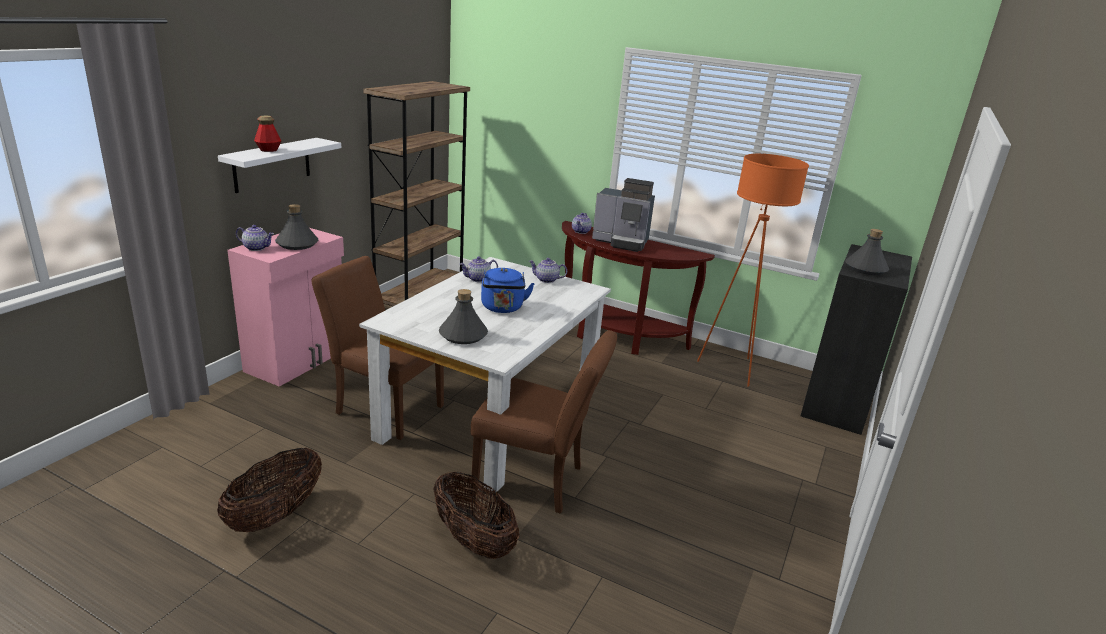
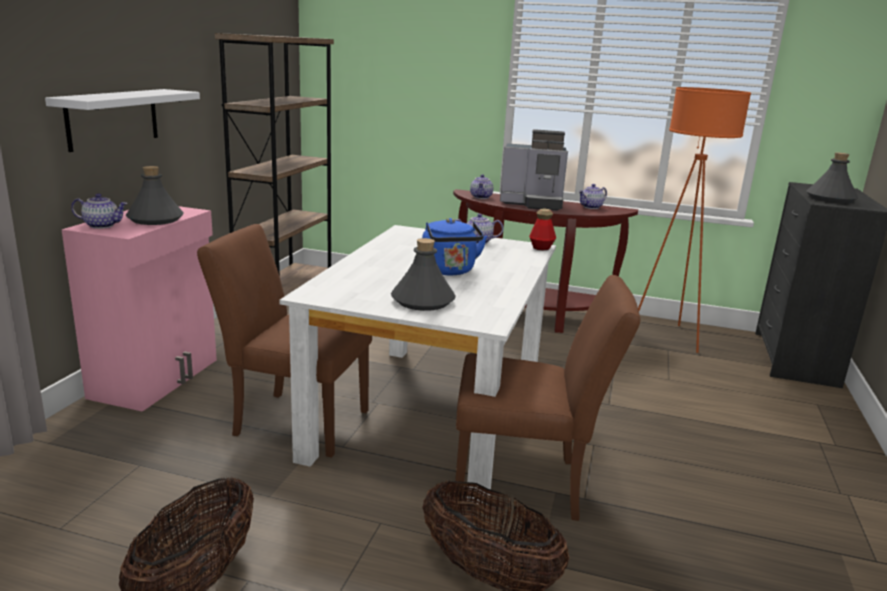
camera: 10 degrees left, 5 degrees down
bottle [254,116,281,152] -> bottle moved to [529,209,556,250]
teapot [459,257,498,282] -> teapot moved to [578,184,607,209]

